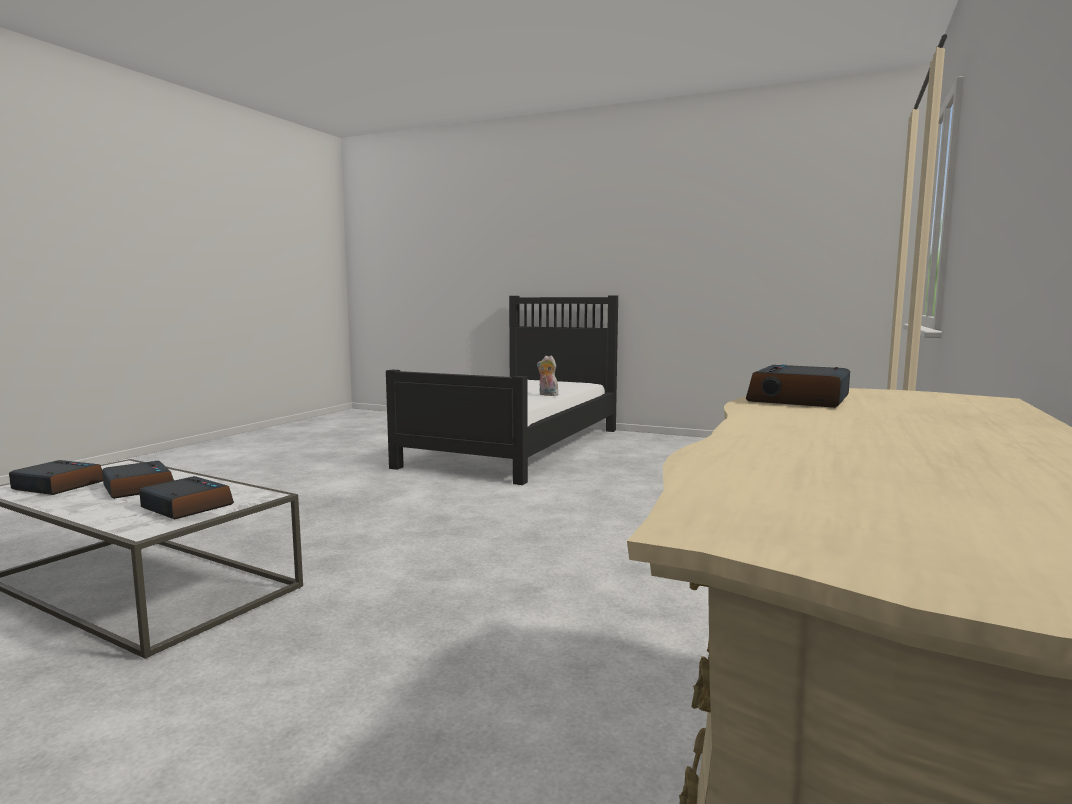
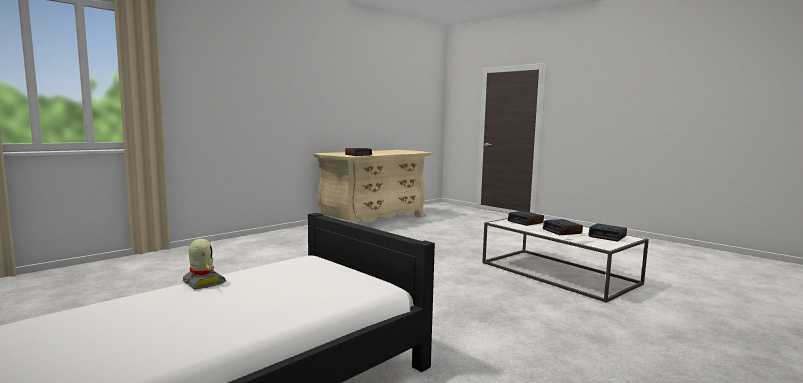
camera: 160 degrees left, 0 degrees up
plush toy [537,356,558,396] -> toy robot [182,239,226,290]

